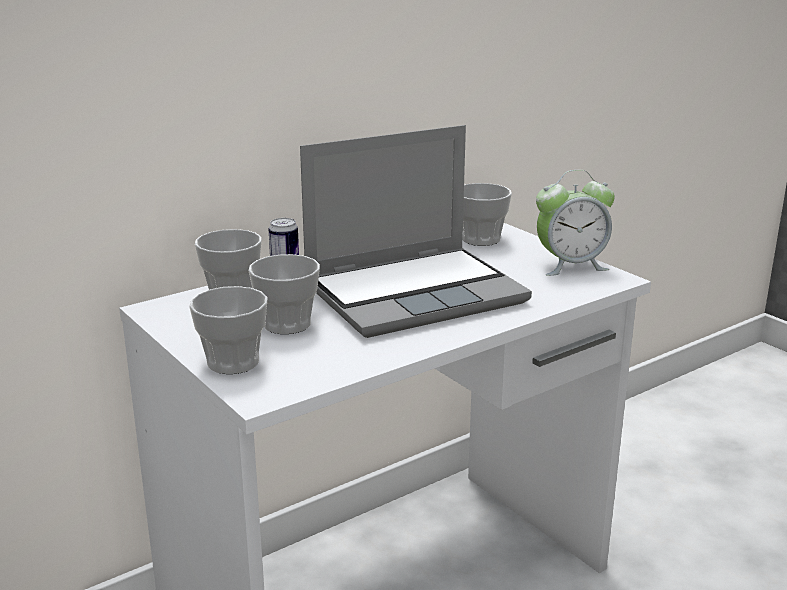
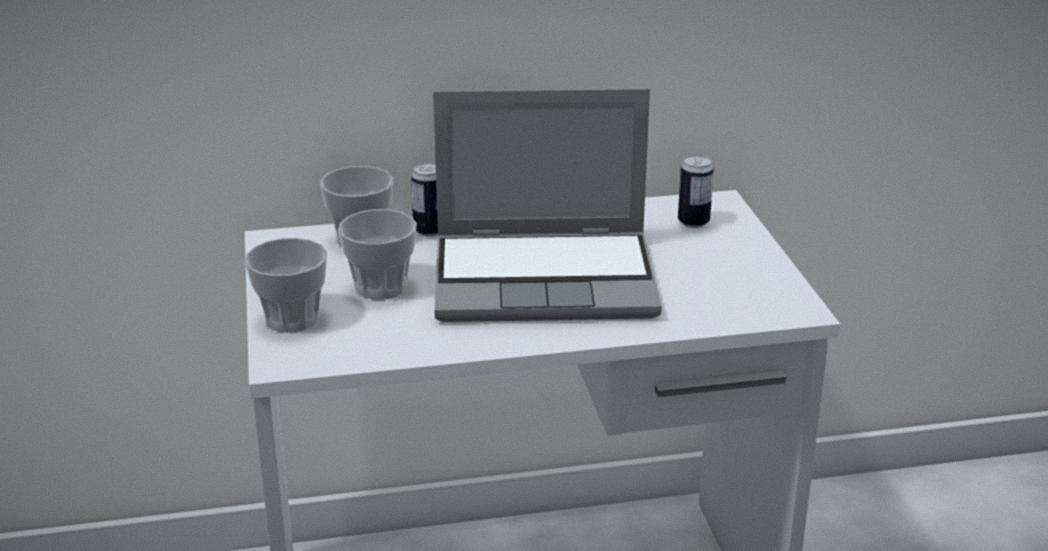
camera: 25 degrees right, 5 degrees up
cup [462,183,512,246] -> can [678,155,714,228]
alarm clock [536,170,615,276] -> none

